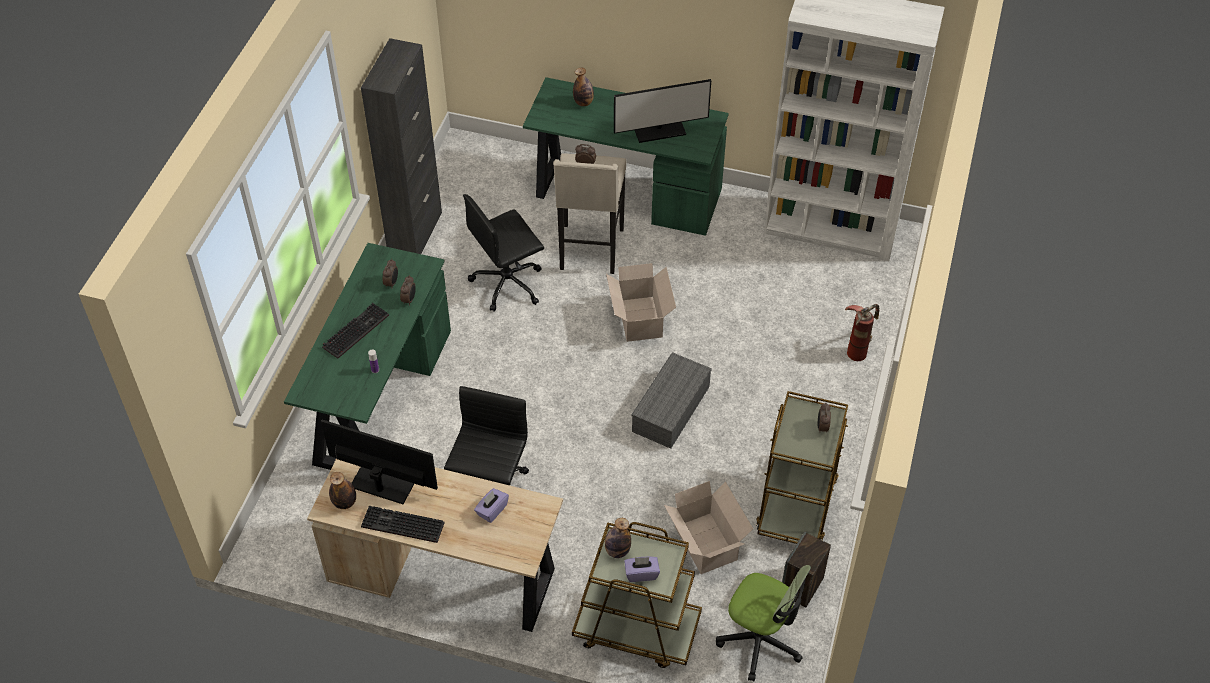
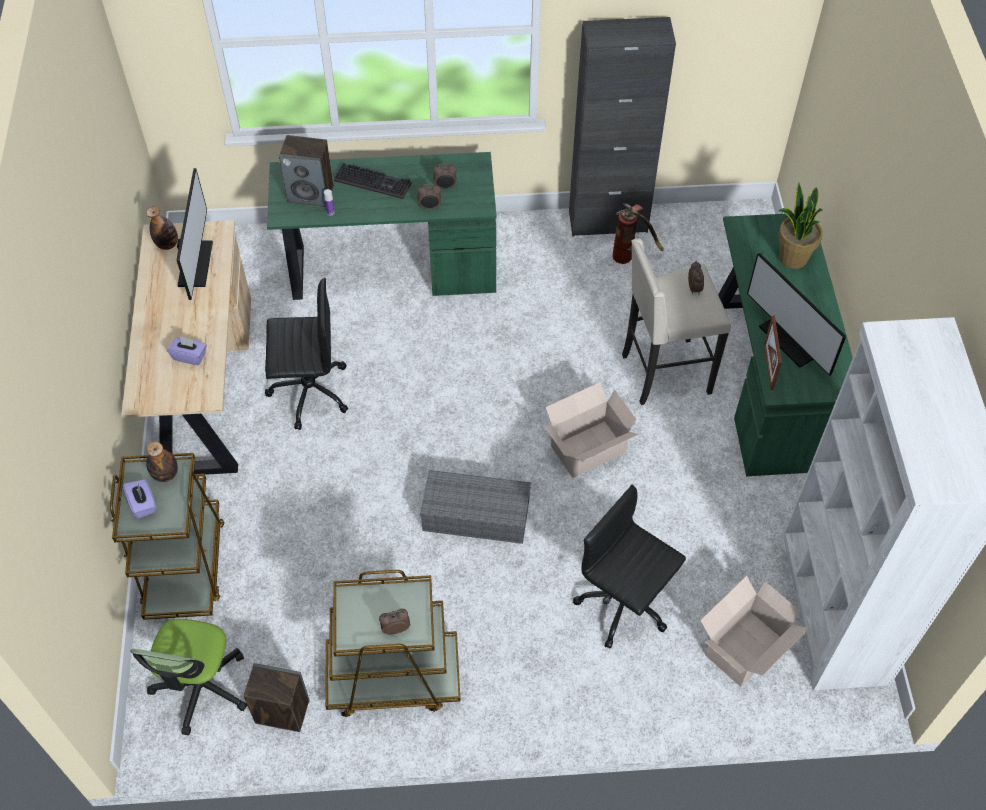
camera: 70 degrees right, 5 degrees up
keyboard [361,506,444,543] -> none
black office chair [463,194,544,312] -> black office chair moved to [573,484,686,648]
bottle [573,68,594,106] -> potted plant [778,182,823,269]
cardboard box [664,481,753,574] -> cardboard box moved to [700,576,809,687]
fire extinguisher [845,304,879,361] -> fire extinguisher moved to [612,203,663,264]
none -> speaker [279,135,333,207]
none -> picture frame [764,316,782,390]

